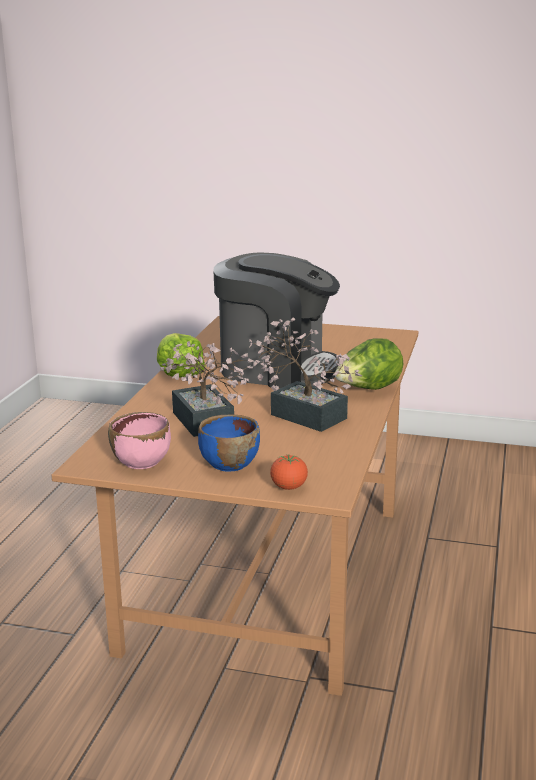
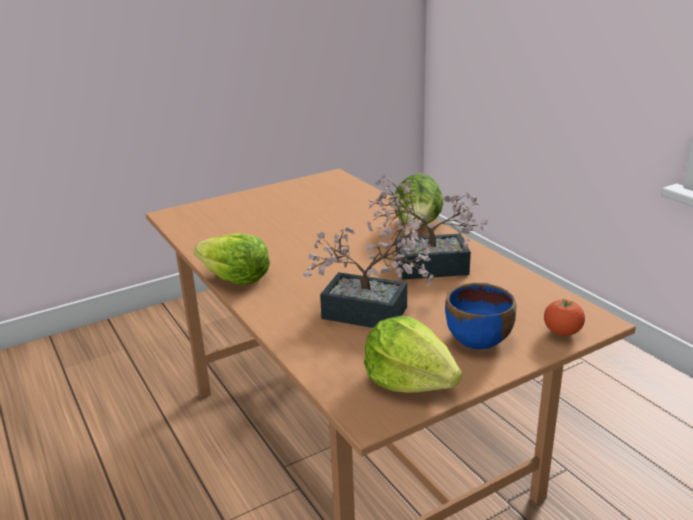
camera: 45 degrees left, 5 degrees up
pink bowl [108,412,171,469] -> lettuce [364,316,462,393]
coffee machine [213,252,340,388] -> none

